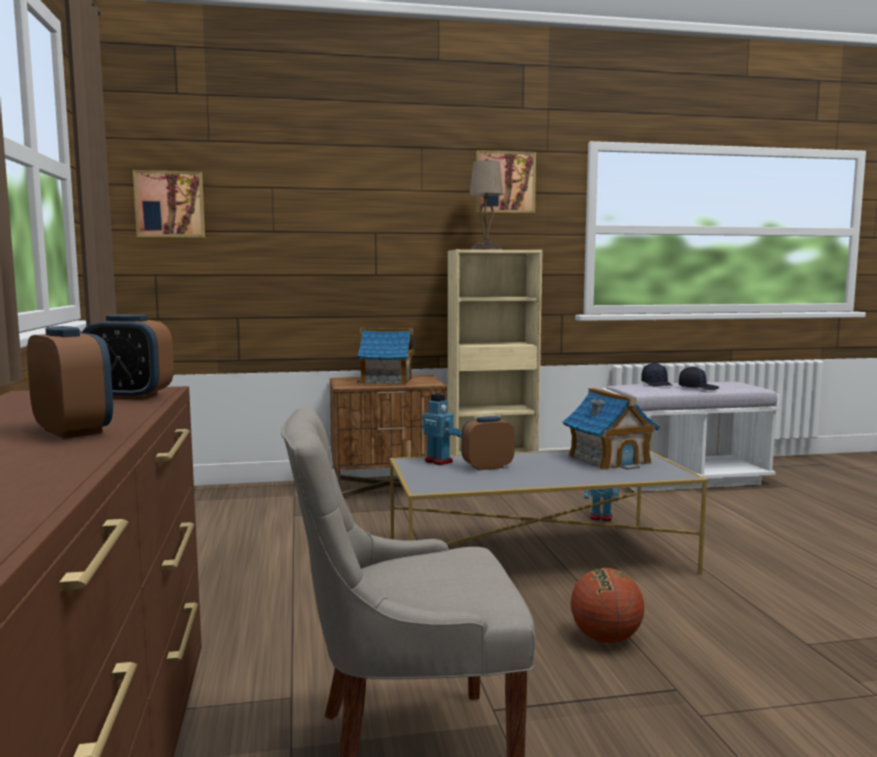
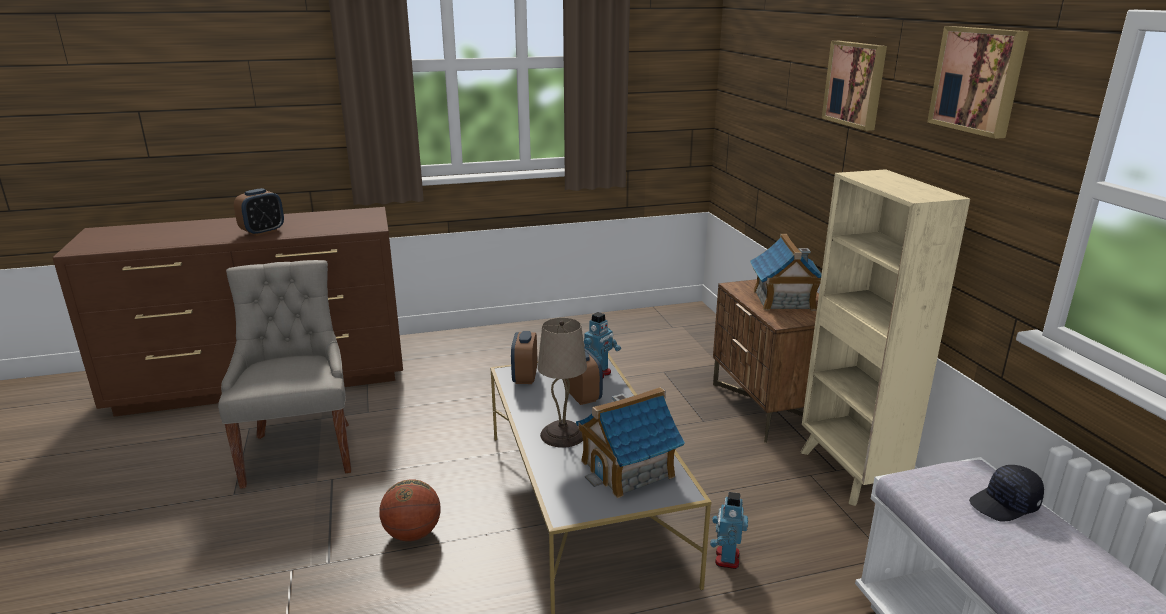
camera: 85 degrees right, 15 degrees up
alarm clock [82,315,174,400] -> alarm clock moved to [511,331,537,384]
picture [133,170,205,238] -> picture moved to [822,41,887,131]
beige table lamp [469,159,503,250] -> beige table lamp moved to [537,318,587,448]
black cap [679,367,719,390] -> none

